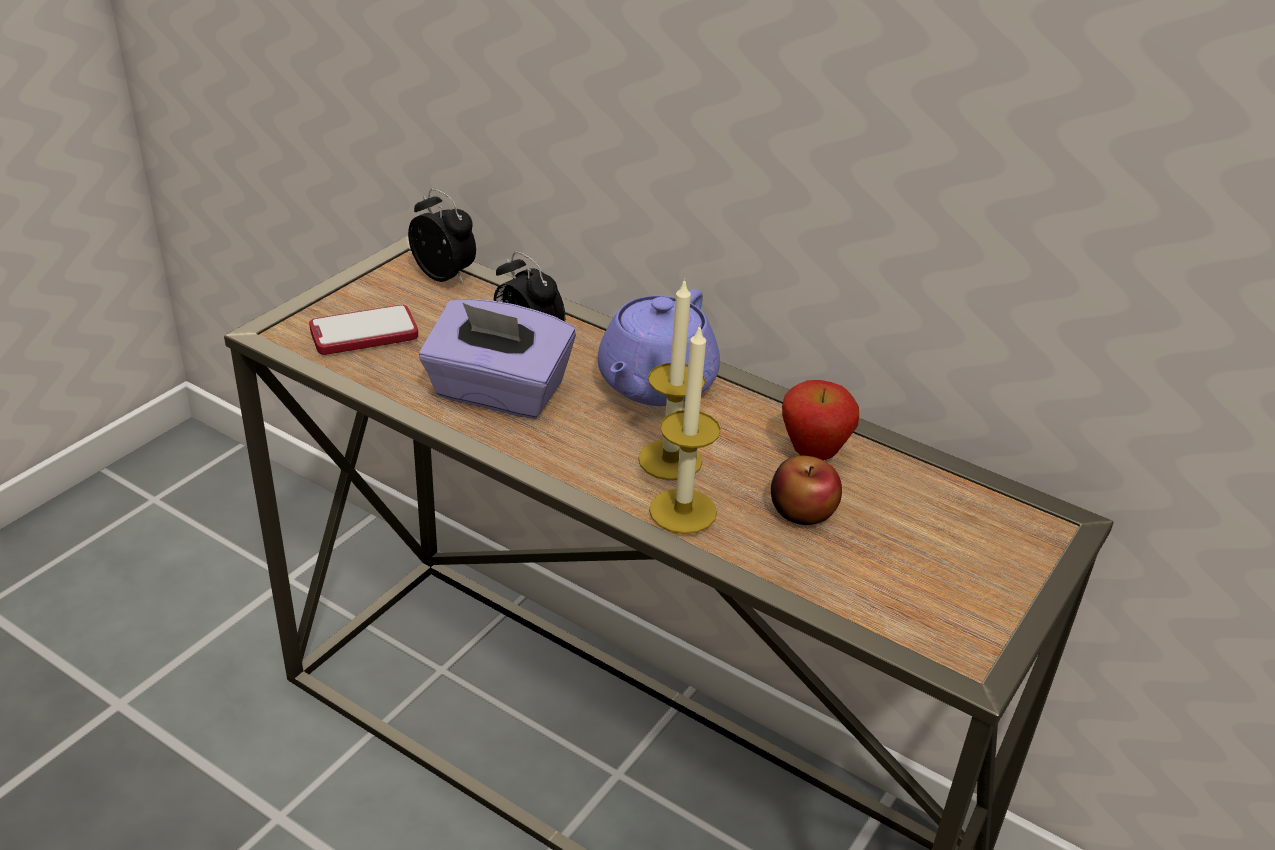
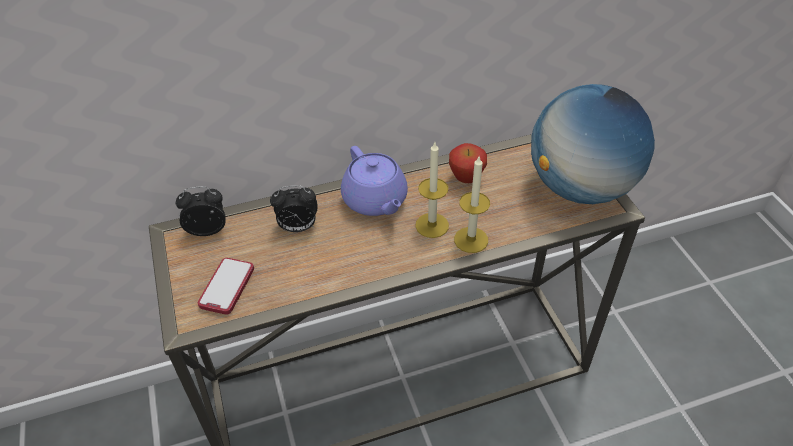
camera: 50 degrees left, 10 degrees up
purple tissue box [419,299,576,419] -> none
apple [771,455,842,525] -> none
none -> globe [531,84,655,204]

